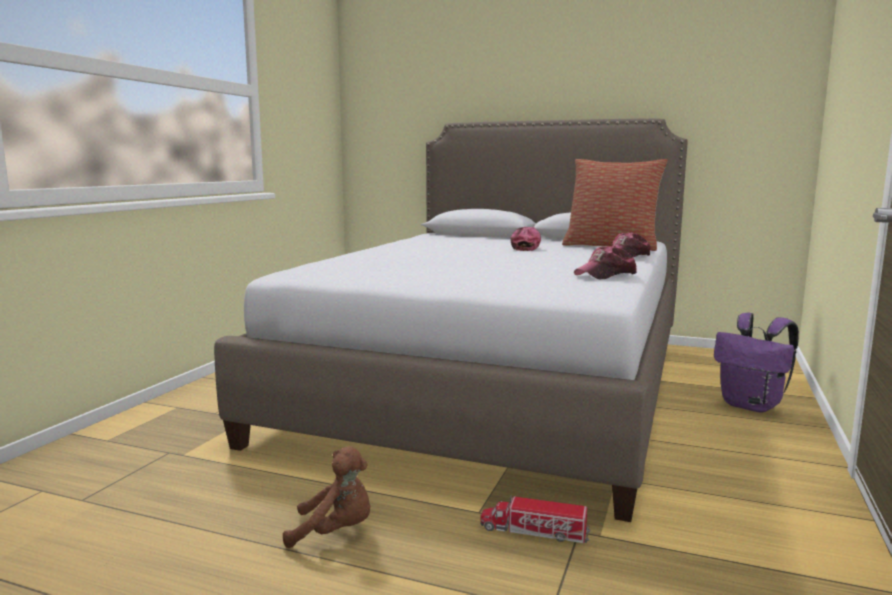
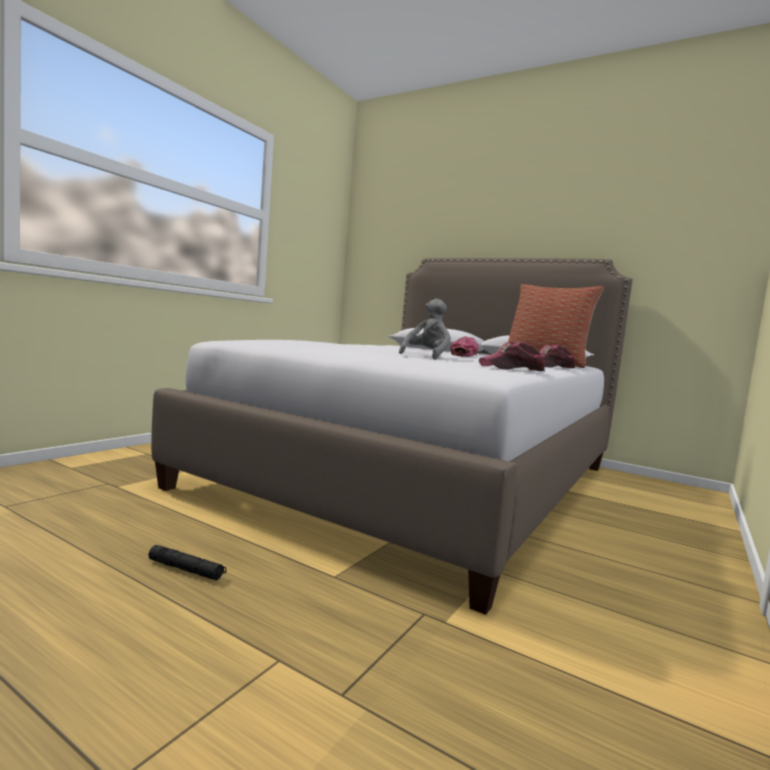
camera: 10 degrees right, 5 degrees down
brown plush toy [283,446,370,548] -> black flashlight [148,545,226,581]
toy truck [480,495,590,543] -> none
purple backpack [714,313,799,412] -> none
none -> grey plush toy [399,299,451,360]

